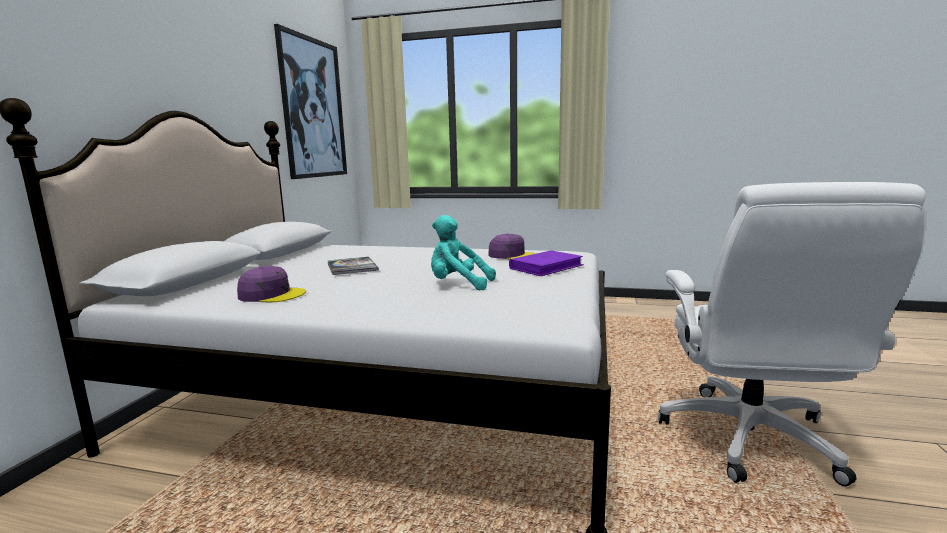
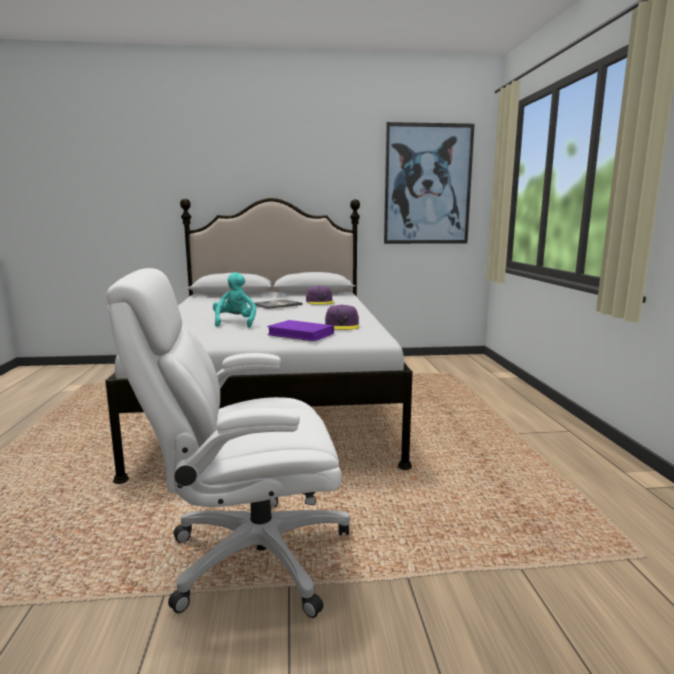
camera: 70 degrees right, 0 degrees up
purple cap [237,266,306,302] -> purple cap moved to [306,286,335,305]

